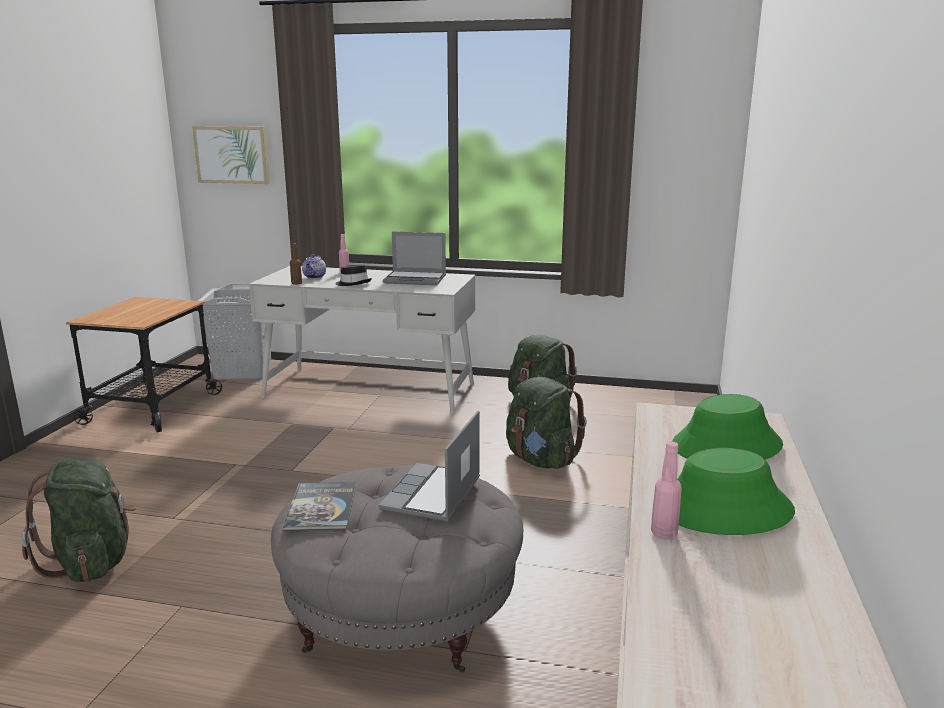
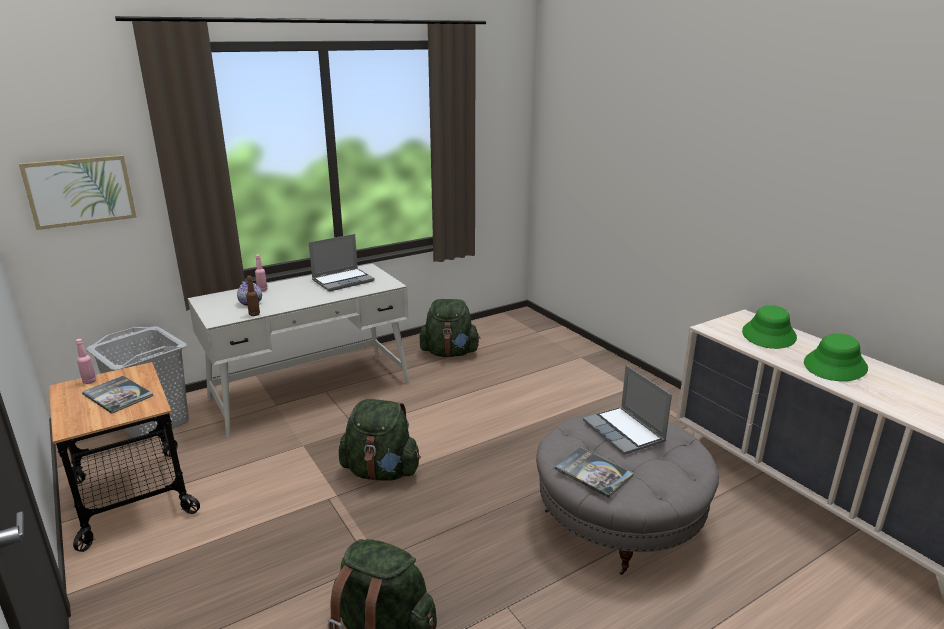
camera: 45 degrees left, 5 degrees up
black hat [336,265,372,286] -> none
green backpack [506,377,587,469] -> green backpack moved to [339,399,421,481]
pink bottle [651,442,682,540] -> pink bottle moved to [76,339,96,384]
none -> book [82,376,153,414]

